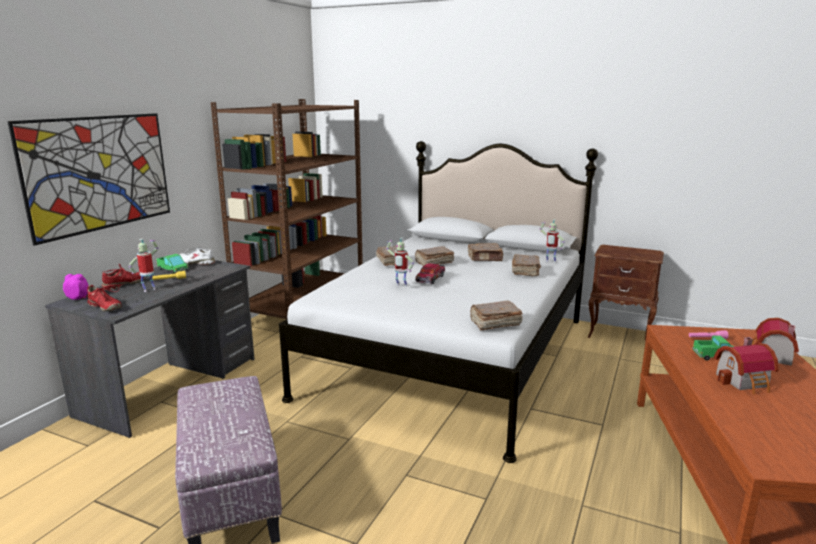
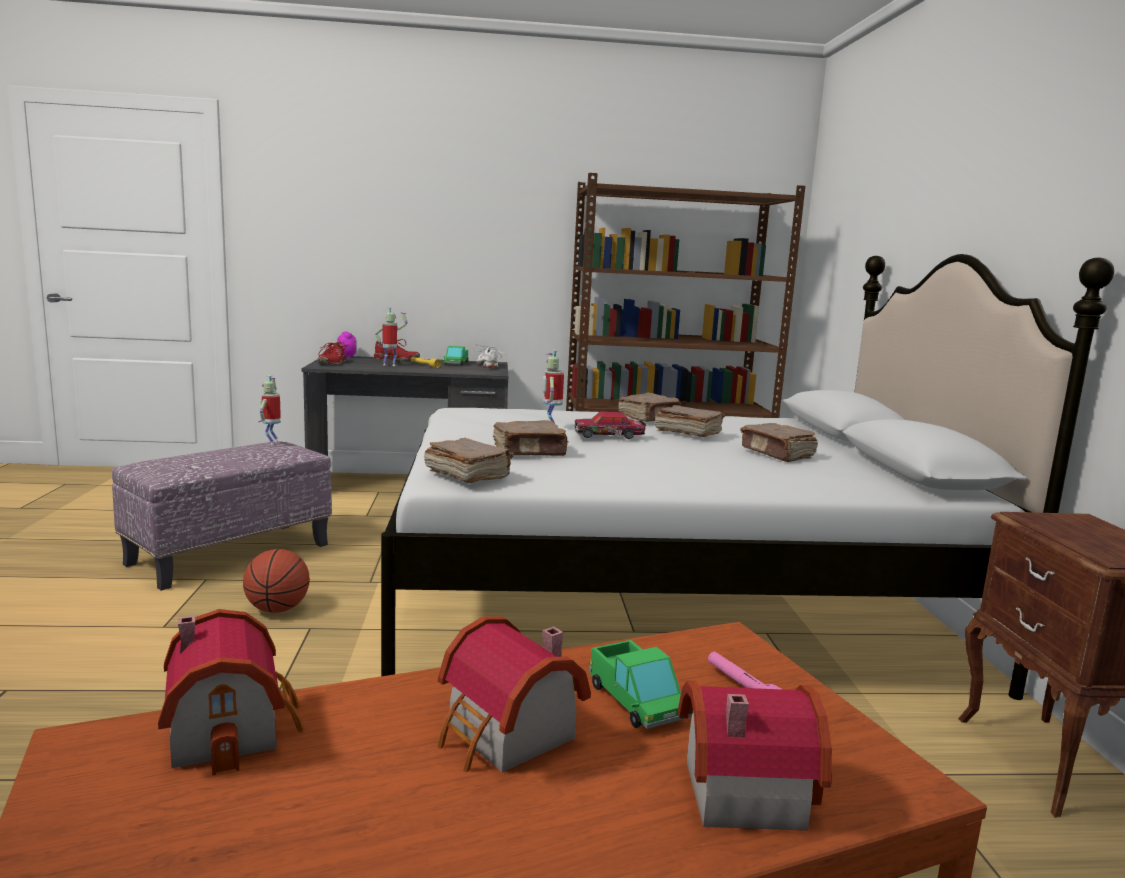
camera: 60 degrees right, 5 degrees down
picture [7,113,170,246] -> none
brown book [512,254,541,276] -> brown book moved to [493,420,568,456]
toy robot [540,219,565,263] -> toy robot moved to [259,375,281,445]
none -> toy house [158,609,305,776]
none -> basketball [243,549,310,613]

